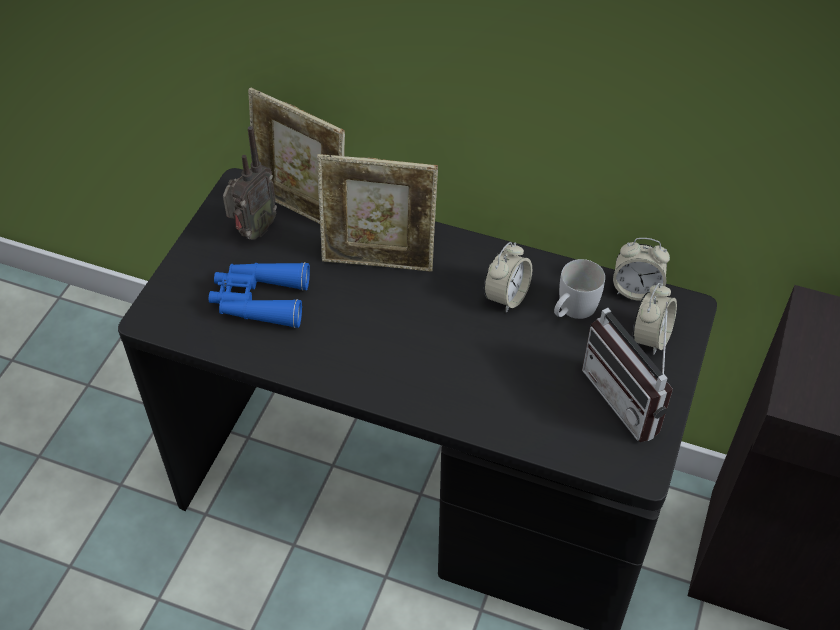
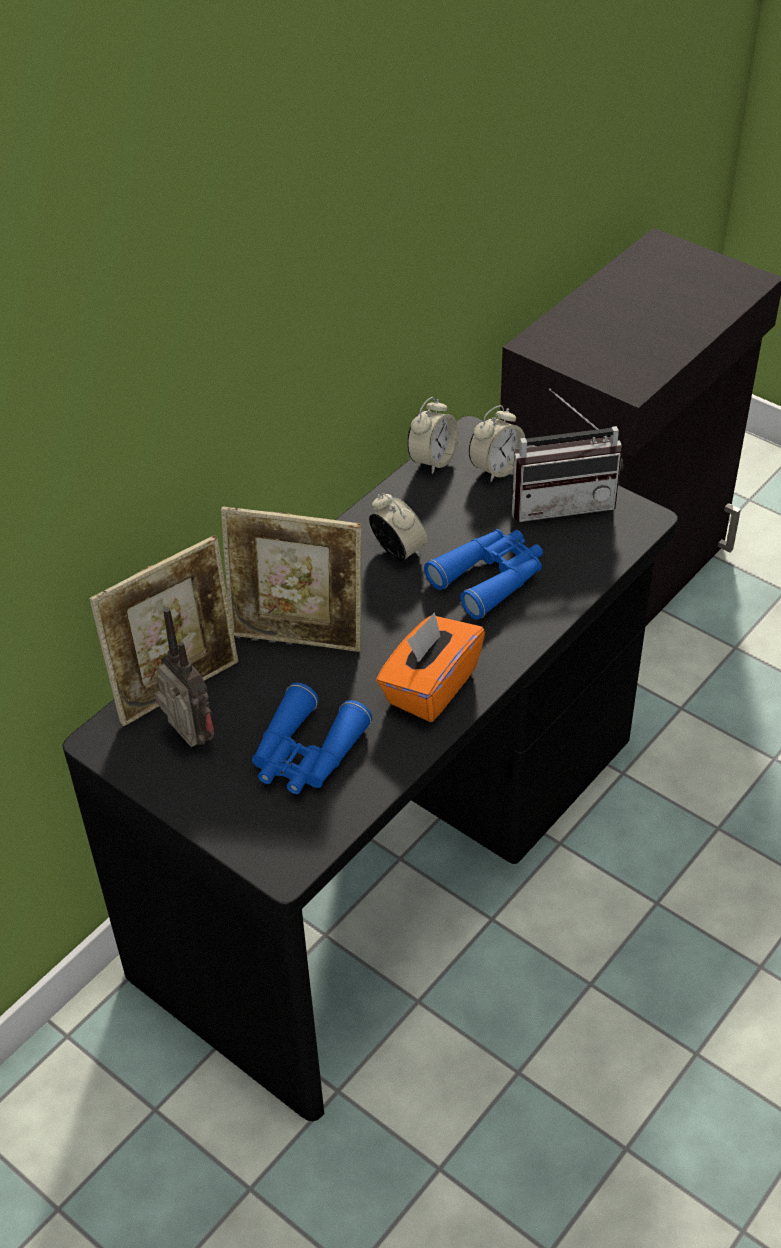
camera: 70 degrees left, 5 degrees down
picture frame [317,154,438,271] -> picture frame turned 75 degrees clockwise [221,506,362,652]
white mug [554,259,605,319] -> none
alarm clock [633,283,677,355] -> alarm clock turned 90 degrees clockwise [469,405,525,482]
none -> orange tissue box [376,612,485,722]
none -> blue binoculars [424,529,543,620]

